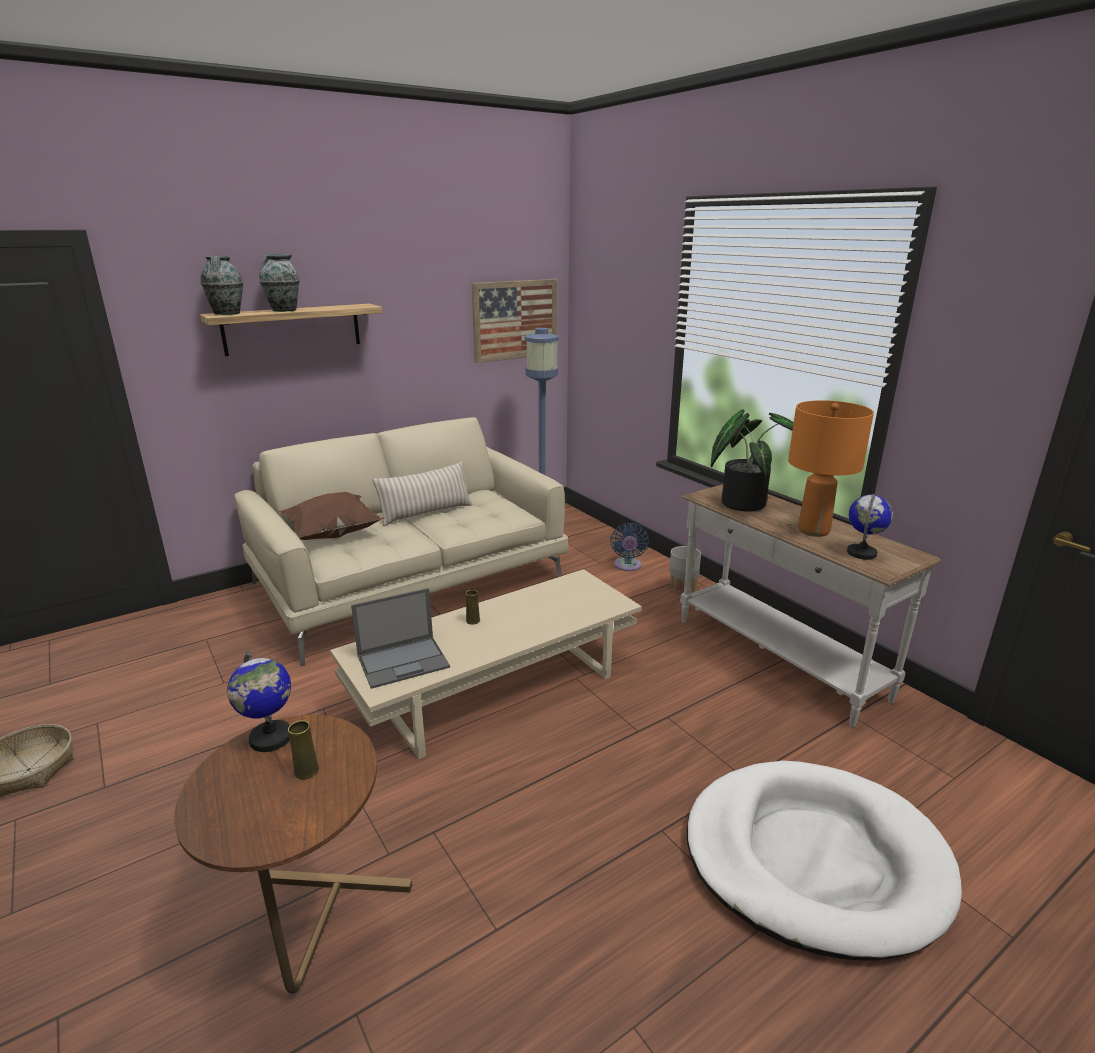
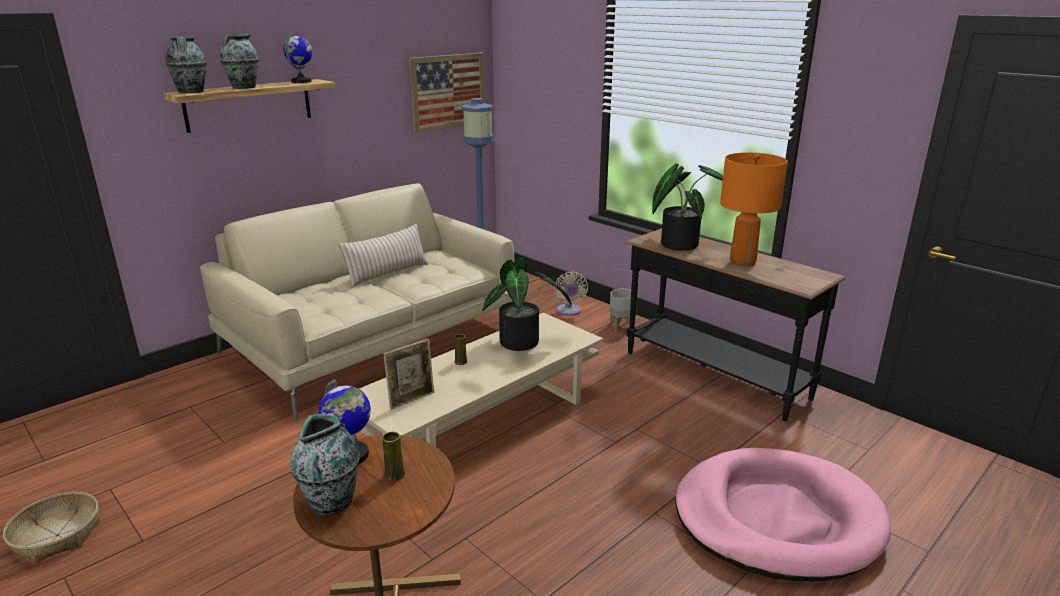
camera: 10 degrees left, 0 degrees up
brown pillow [278,492,385,540] -> none
laptop [351,588,450,689] -> picture frame [383,339,434,410]
blue fan [610,523,649,571] -> beige fan [554,272,588,316]
white console table [680,484,941,728] -> black console table [625,228,846,422]
white dog bed [687,761,962,961] -> pink dog bed [675,448,891,582]
globe [847,494,893,560] -> globe moved to [283,32,313,83]
none -> vase [290,414,360,516]
none -> potted plant [482,258,571,351]

